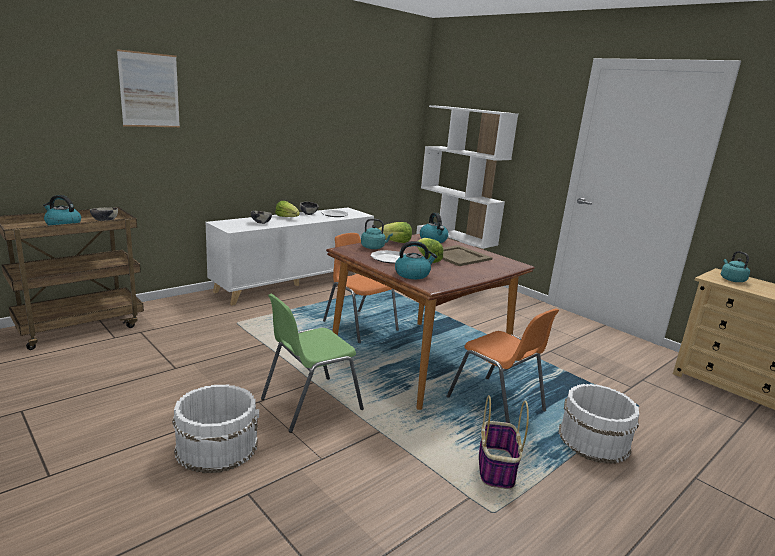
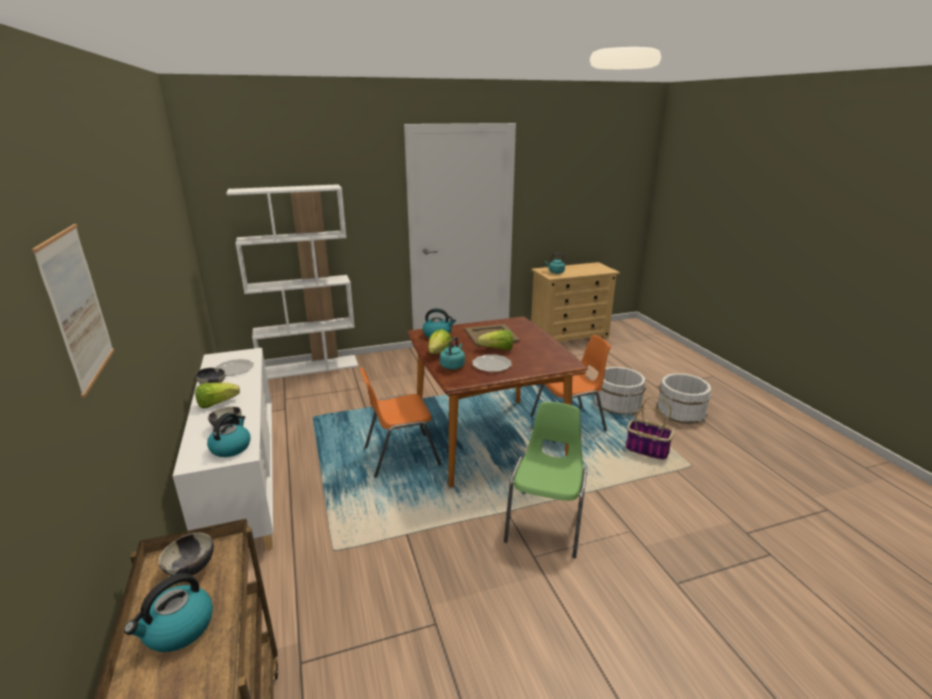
camera: 65 degrees left, 5 degrees up
white bucket [172,385,259,473] -> white bucket moved to [656,373,711,424]
green chair [261,294,364,433] -> green chair turned 150 degrees counterclockwise [504,402,587,558]
kettle [395,241,437,279] -> kettle moved to [207,413,251,457]

